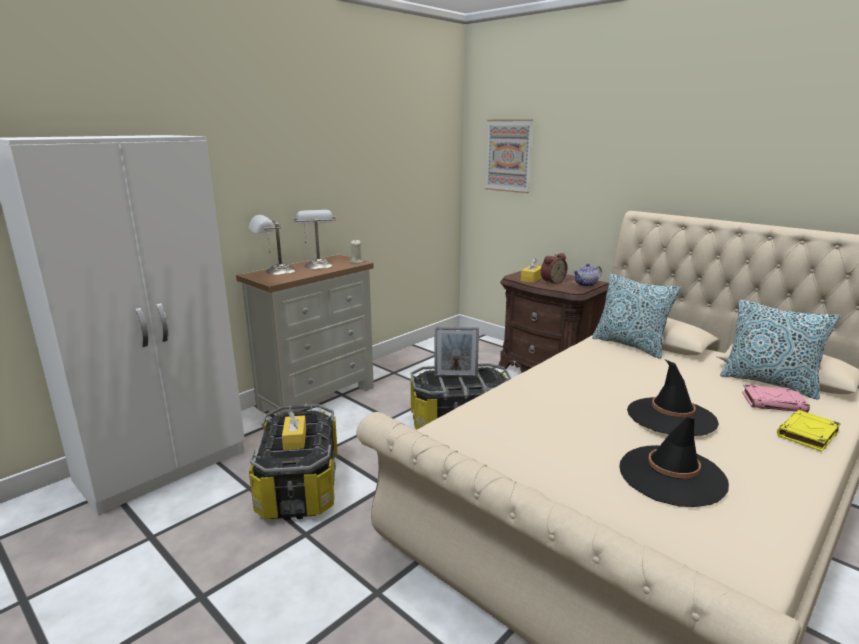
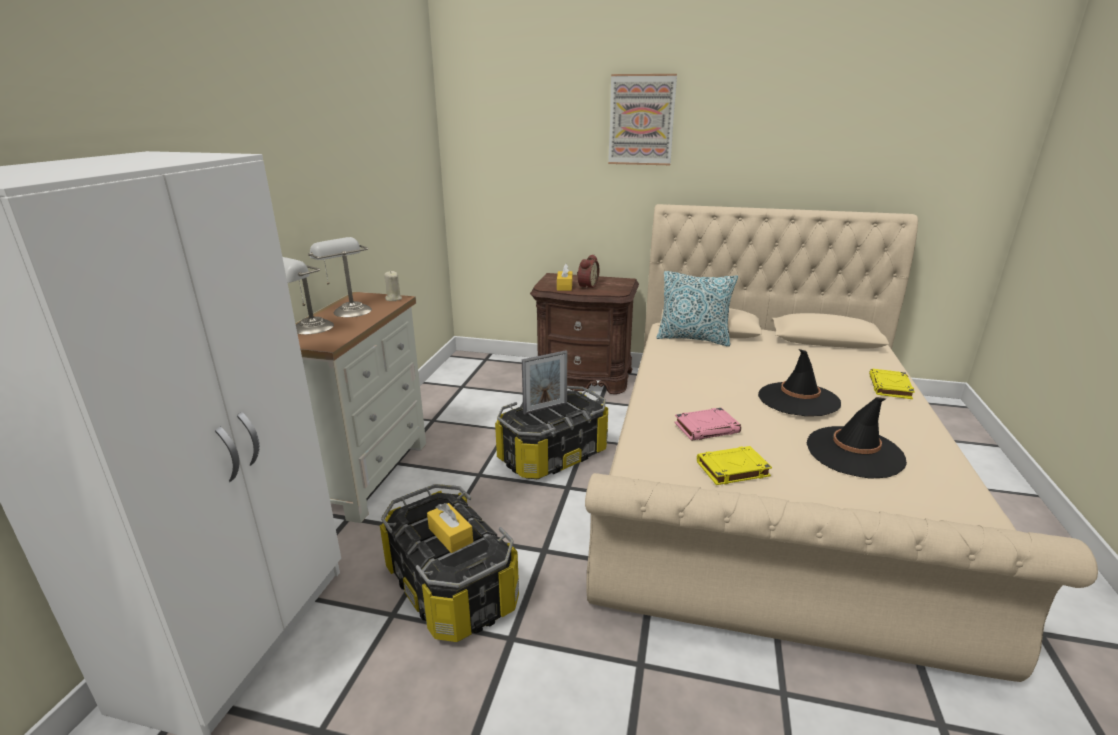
camera: 30 degrees left, 5 degrees up
picture [485,119,533,193] -> picture moved to [608,74,677,165]
teapot [573,264,602,287] -> none
pillow [720,299,840,399] -> none
pink book [742,384,810,413] -> pink book moved to [674,408,741,441]
none -> yellow book [697,446,772,485]

